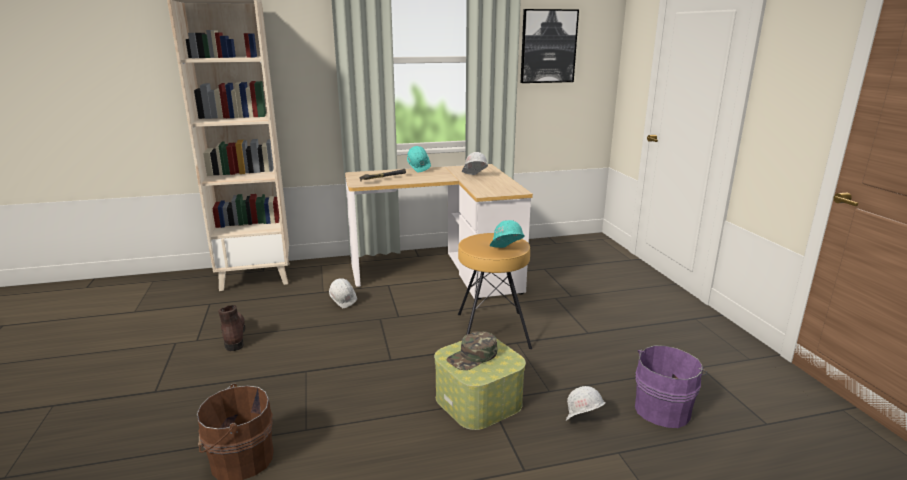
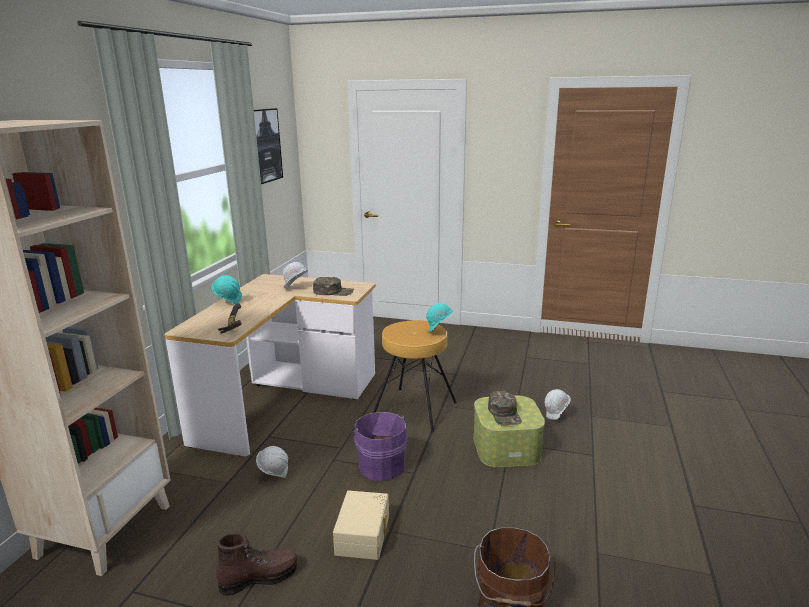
camera: 60 degrees left, 0 degrees up
brown boot [218,305,245,351] -> brown boot turned 150 degrees clockwise [216,533,297,596]
purple bucket [635,345,707,428] -> purple bucket moved to [350,412,407,481]
none -> green cap [313,277,354,296]
none -> beige storage box [333,490,389,560]

